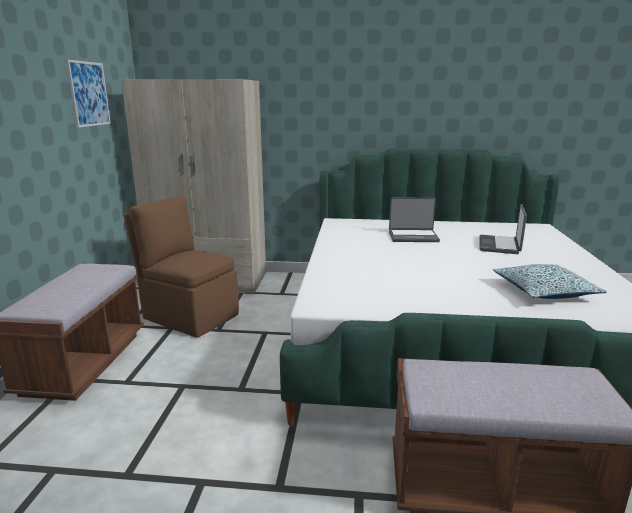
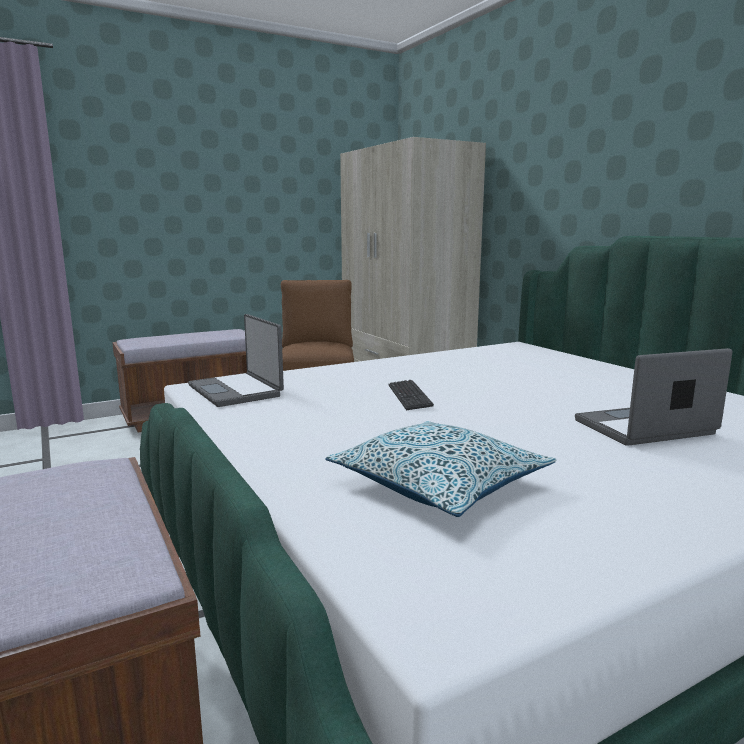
camera: 55 degrees right, 5 degrees down
picture [67,60,111,128] -> none
laptop [389,197,440,242] -> laptop moved to [188,314,284,407]
none -> keyboard [388,380,434,410]

